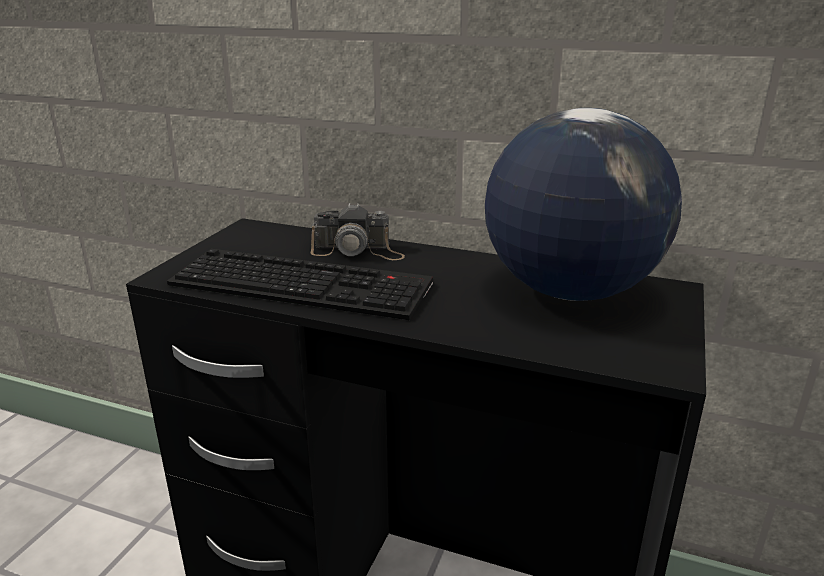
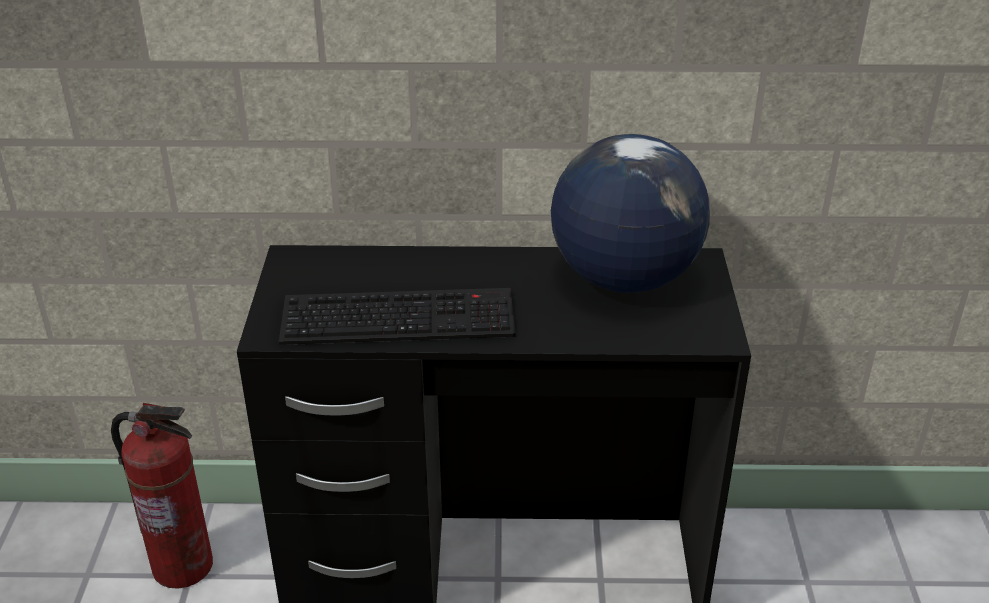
camera: 20 degrees left, 10 degrees up
camera [311,203,405,260] -> none
none -> fire extinguisher [111,403,213,589]

